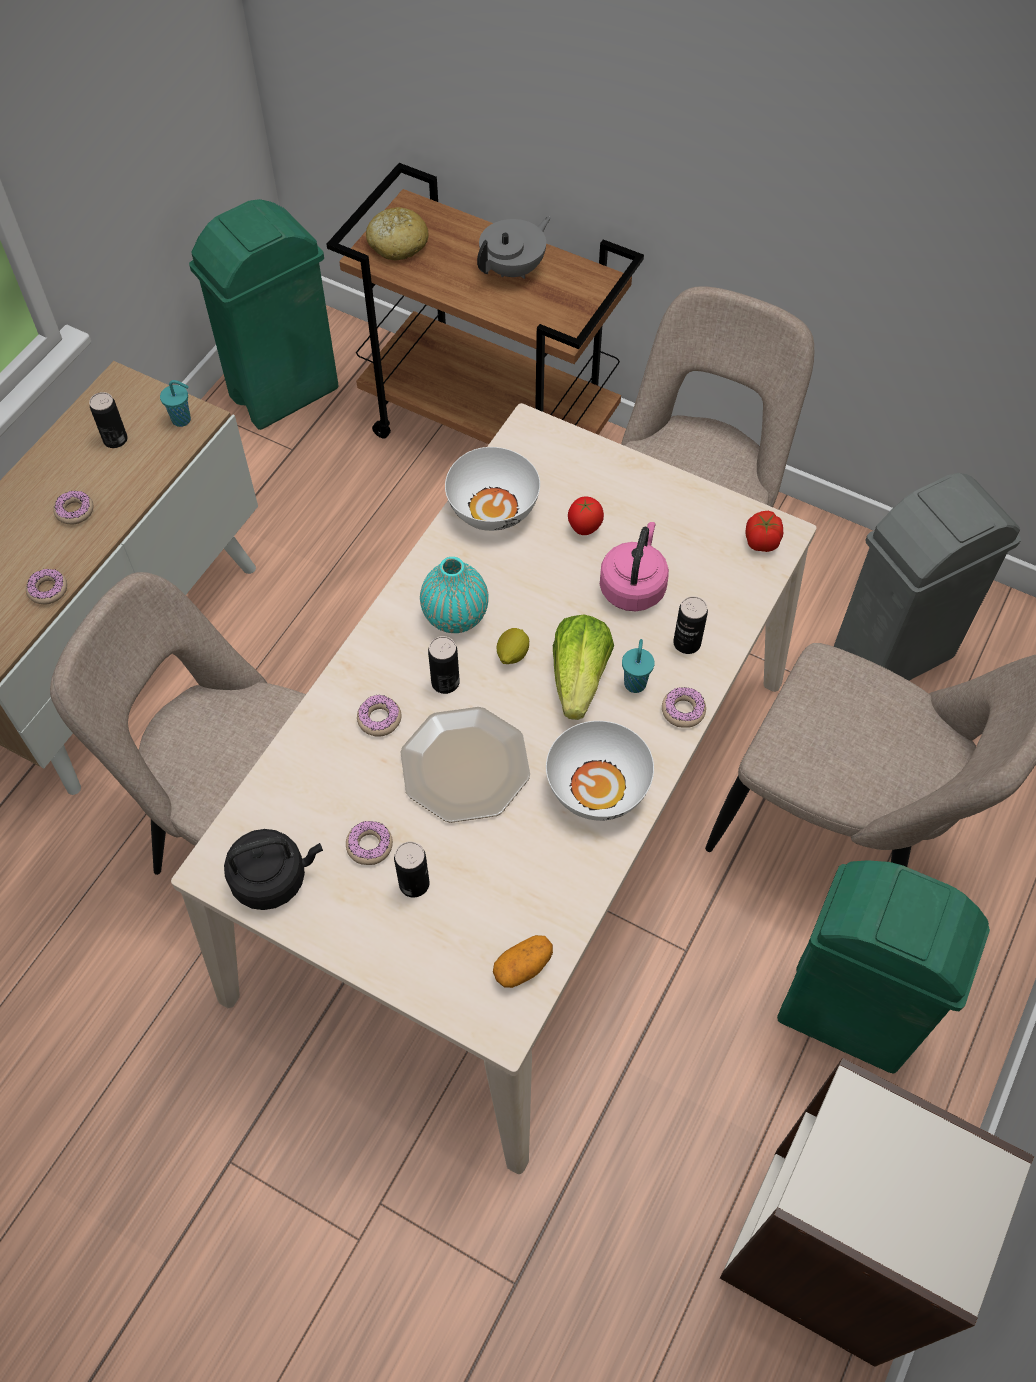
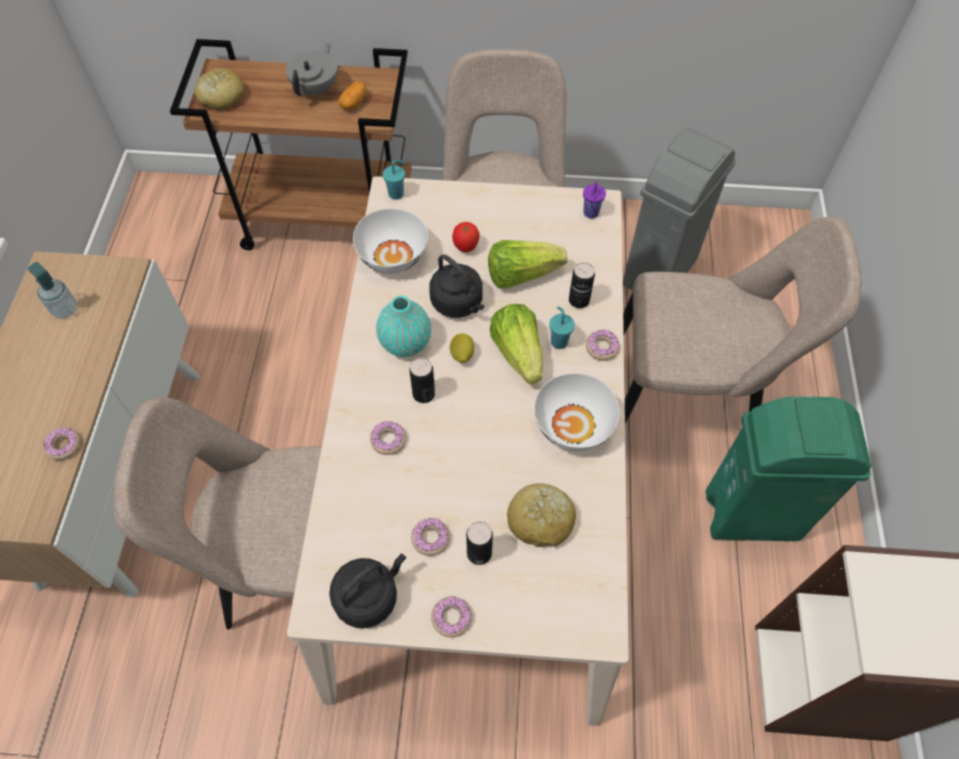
camera: 25 degrees left, 0 degrees up
donut [53,491,93,525] -> donut moved to [431,596,472,637]
can [89,392,128,448] -> soap dispenser [27,262,77,319]
turquoise cup [160,380,191,427] -> turquoise cup moved to [383,160,405,200]
green trash can [189,199,338,430] -> none
plate [400,707,530,823] -> none
potato [493,935,553,988] -> potato moved to [338,81,366,110]
pink kettle [600,522,669,611] -> lettuce [488,240,567,288]
tomato [746,511,783,552] -> purple cup [583,182,606,219]
none -> black kettle [429,254,485,318]
none -> bread [507,483,576,547]

